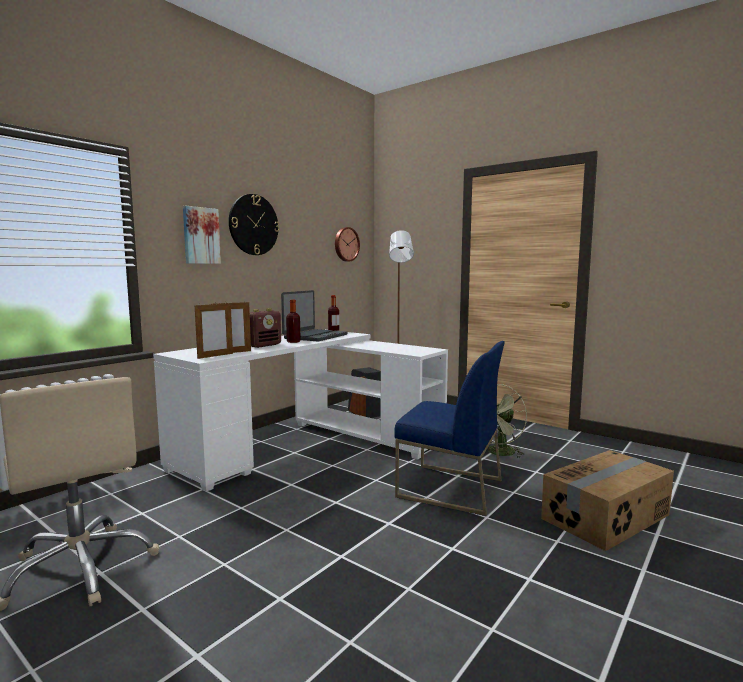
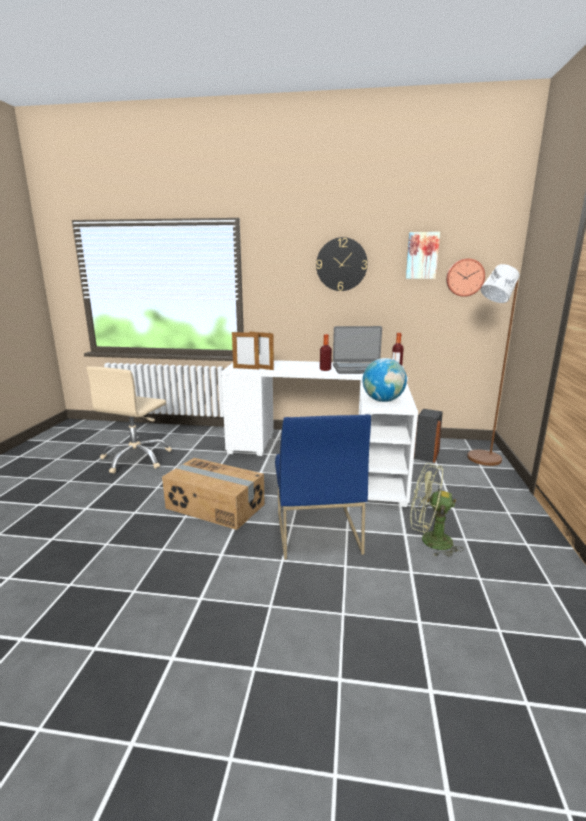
camera: 60 degrees right, 10 degrees up
picture [183,206,221,264] -> picture moved to [406,232,440,279]
radio [250,308,281,348] -> none
cardboard box [541,450,674,551] -> cardboard box moved to [162,458,265,530]
none -> globe [363,358,407,402]

